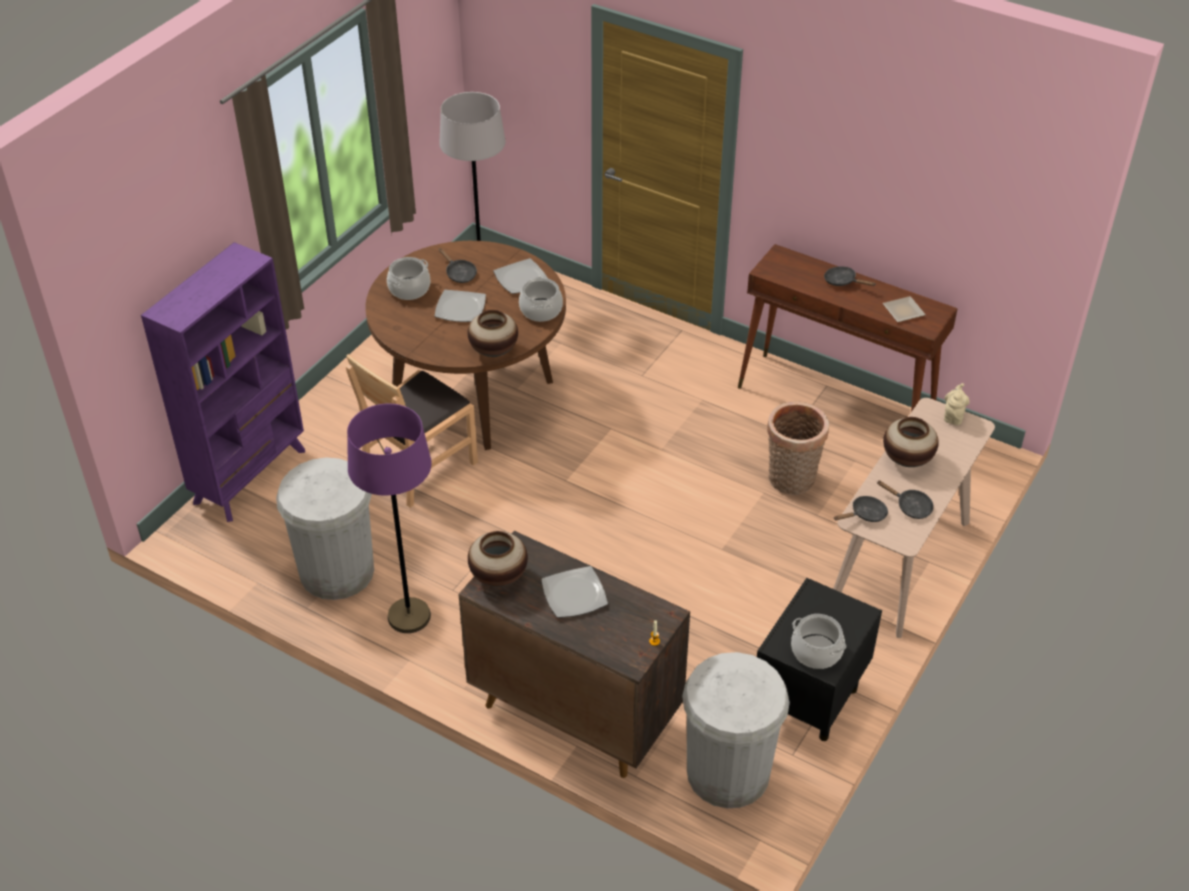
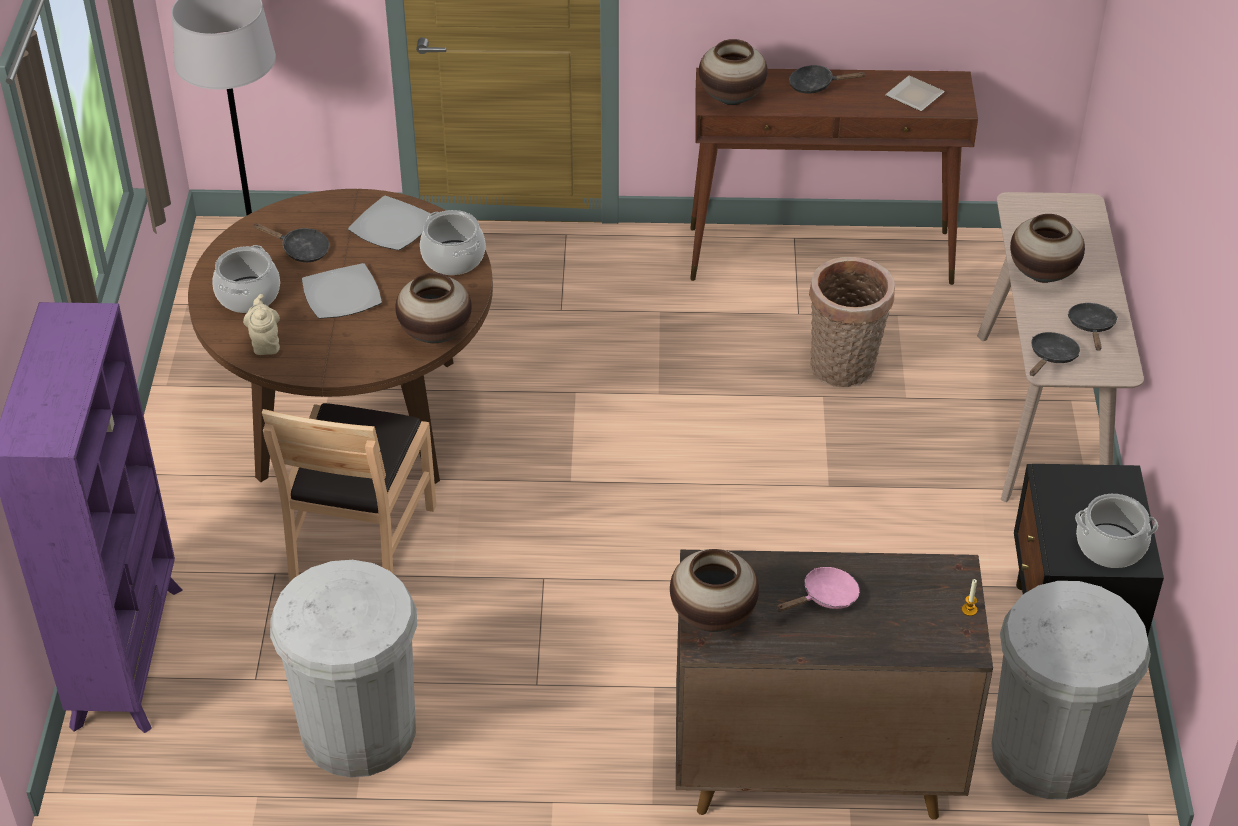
camera: 30 degrees left, 0 degrees up
purple floor lamp [347,403,432,633] -> none
plate [541,566,608,618] -> pink frying pan [776,567,860,612]
black frying pan [877,480,934,519] -> black frying pan turned 90 degrees counterclockwise [1068,303,1118,351]
beige teapot [944,383,970,425] -> beige teapot moved to [243,294,280,355]
none -> vase [699,39,768,106]

